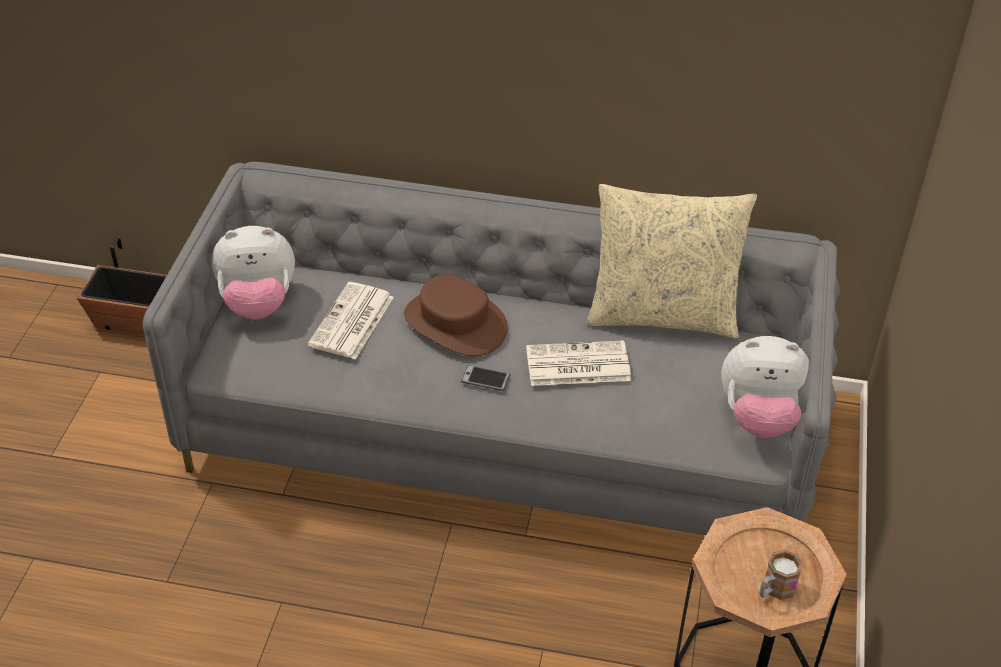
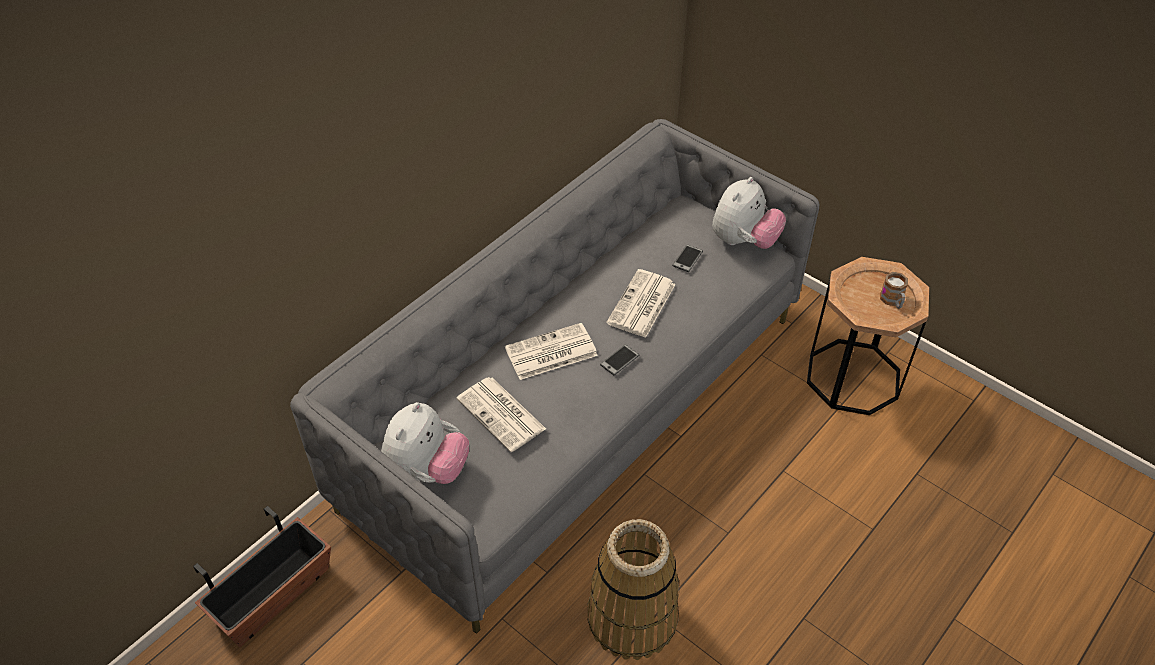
camera: 60 degrees left, 5 degrees up
brown hat [404,274,508,356] -> newspaper [505,323,598,380]
beige pillow [586,184,757,338] -> none
none -> basket [587,519,679,660]
none -> phone [672,244,703,272]

